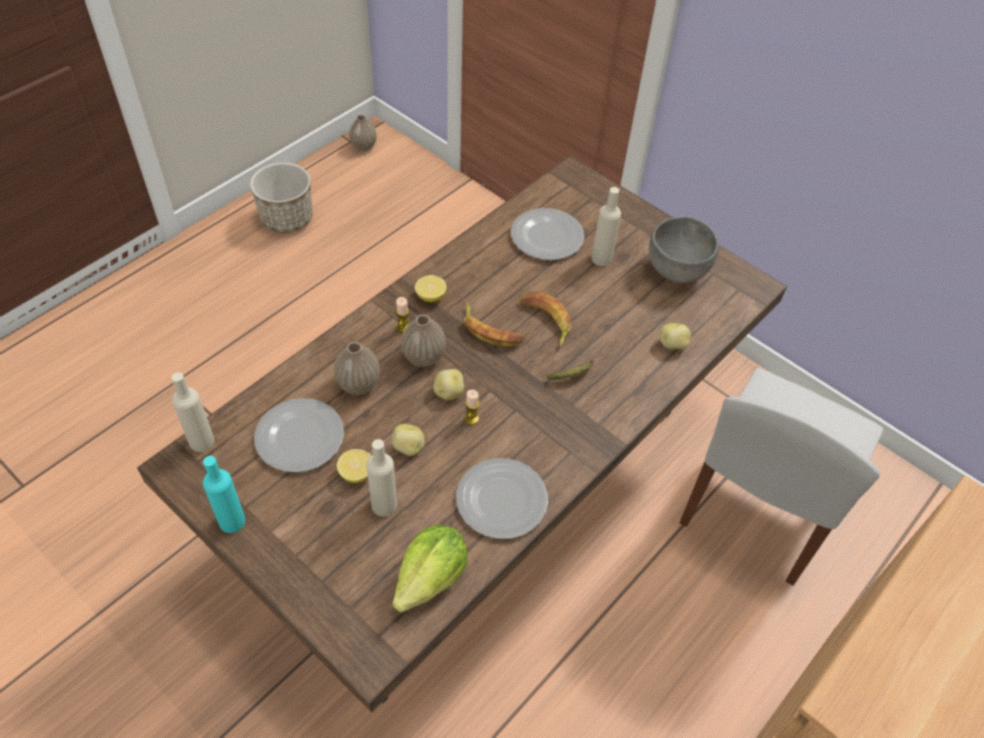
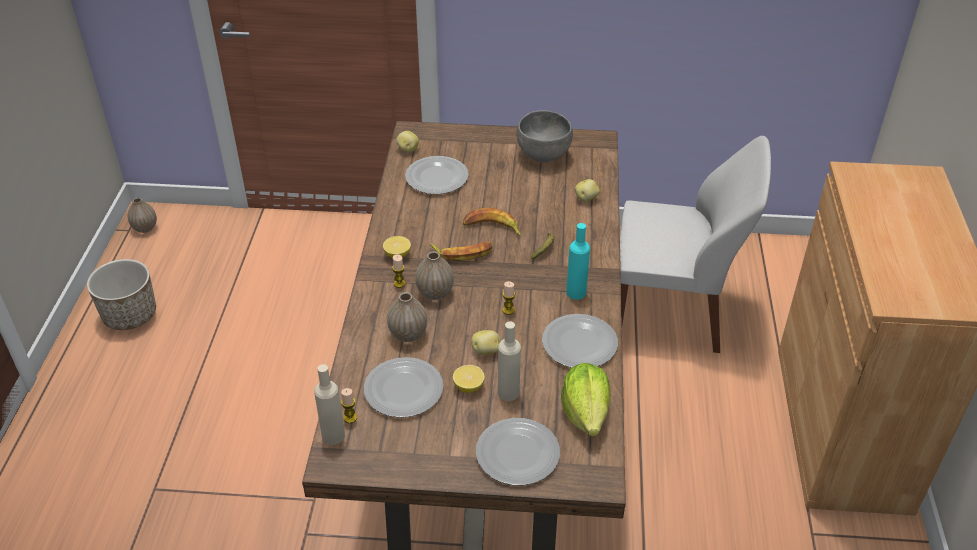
camera: 35 degrees left, 10 degrees down
turquoise bottle [203,456,245,533] -> turquoise bottle moved to [566,223,590,300]
potato [433,369,464,400] -> potato moved to [396,131,419,152]
beige bottle [592,187,621,266] -> none
white chair [680,368,883,585] -> white chair turned 75 degrees counterclockwise [620,136,771,353]
none -> candle [341,388,357,423]
none -> plate [476,418,560,485]

